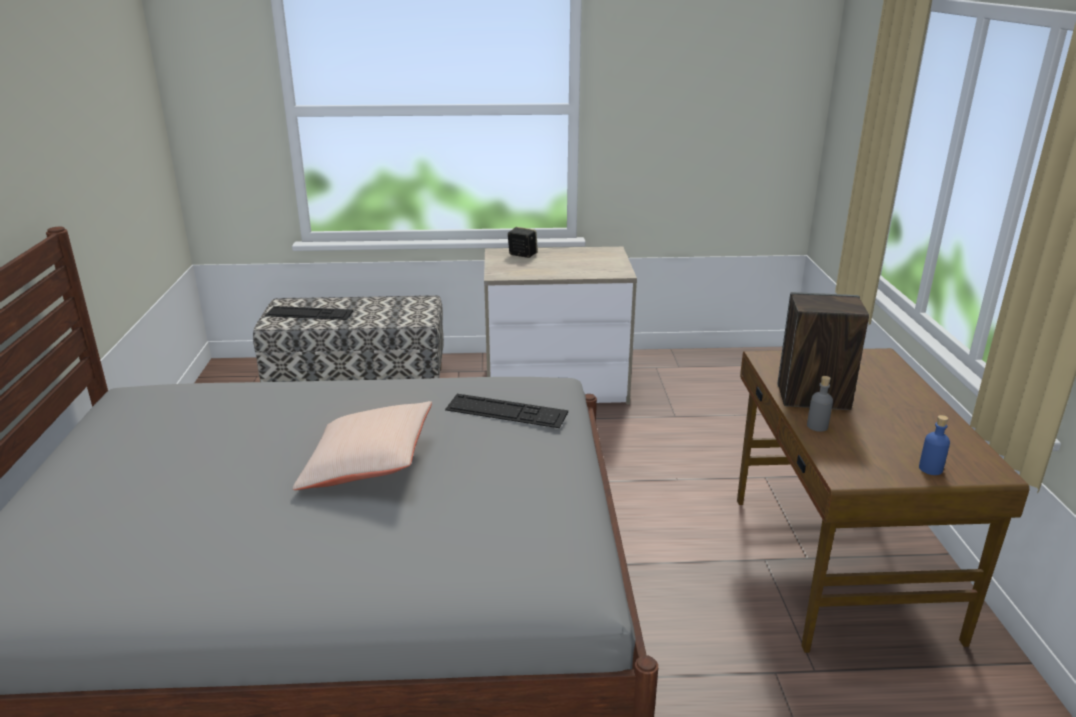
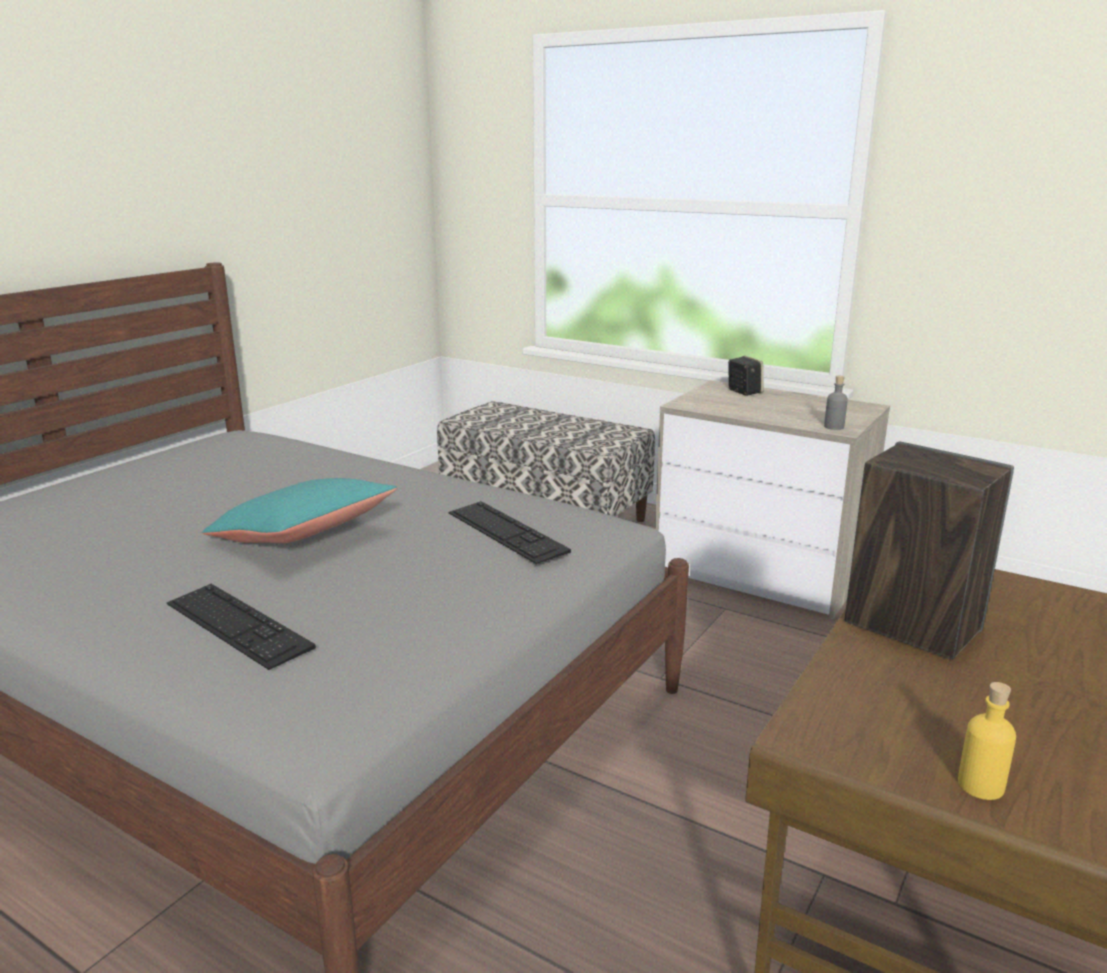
camera: 35 degrees right, 5 degrees down
keyboard [265,306,353,320] -> keyboard moved to [167,584,316,670]
beige pillow [293,401,432,490] -> turquoise pillow [202,478,397,543]
grey bottle [807,376,833,432] -> grey bottle moved to [824,376,848,430]
blue bottle [919,415,950,475] -> yellow bottle [958,682,1016,800]

